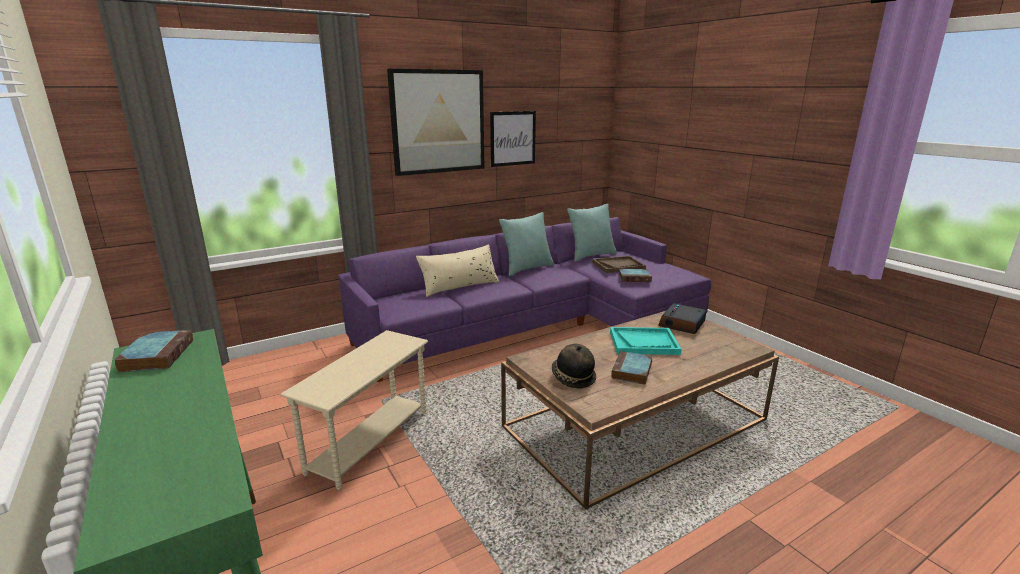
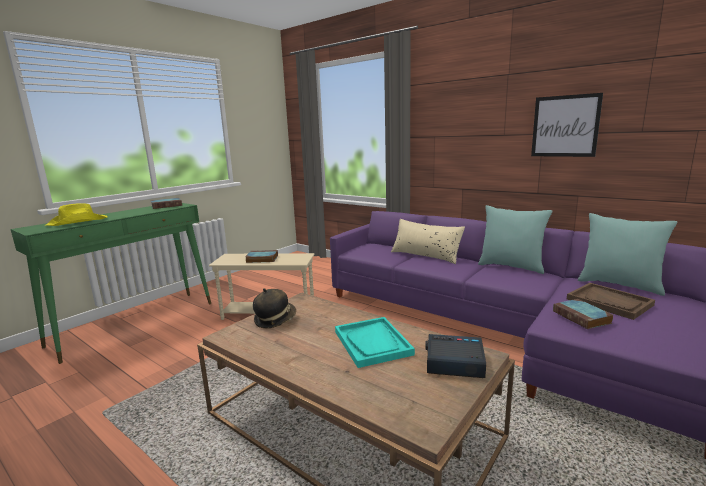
camera: 70 degrees right, 5 degrees down
picture [387,69,484,176] -> none
book [611,351,652,385] -> book moved to [245,250,278,263]
none -> yellow hat [45,203,108,226]

